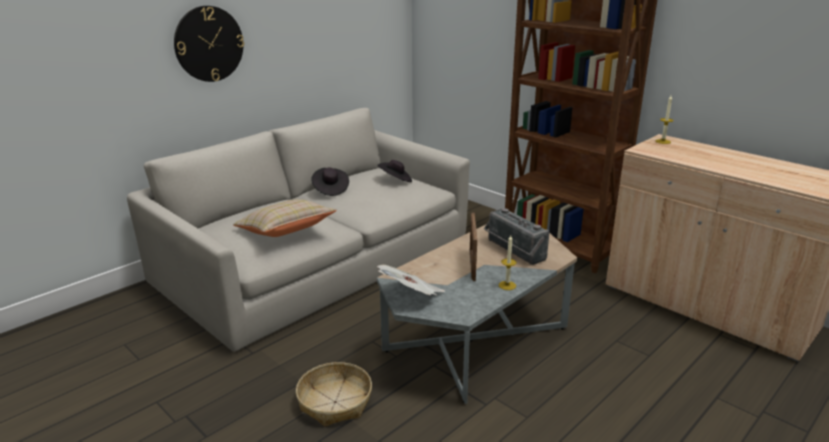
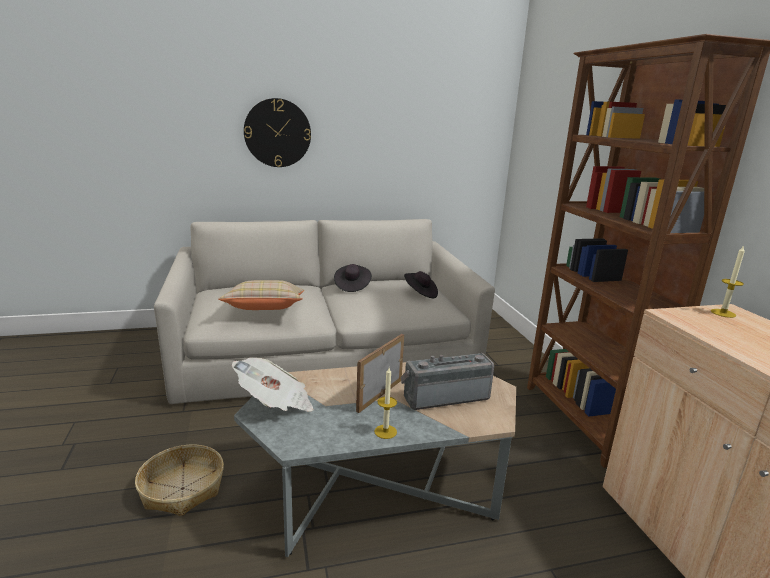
camera: 30 degrees right, 5 degrees down
radio [484,208,549,265] -> radio turned 75 degrees clockwise [400,353,494,410]

